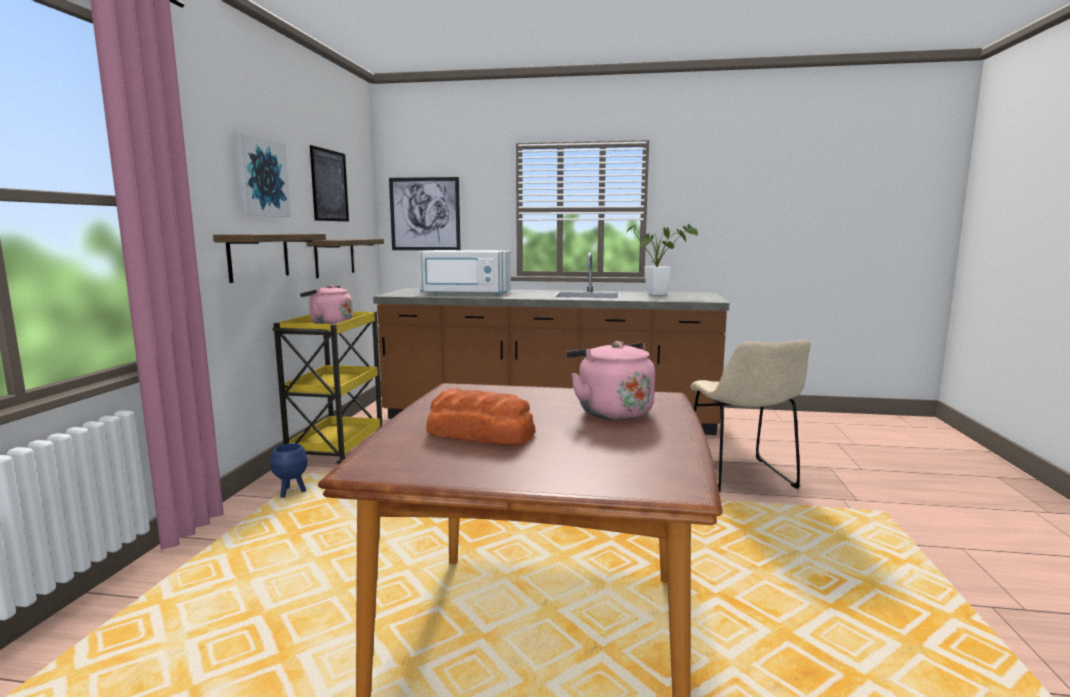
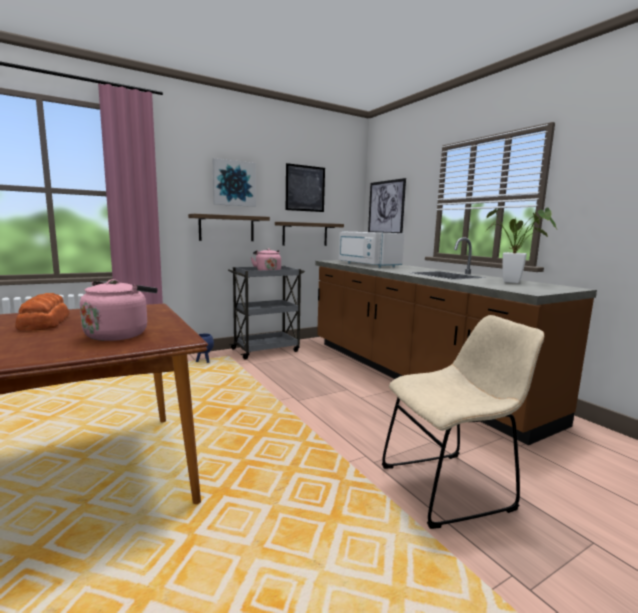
camera: 50 degrees right, 0 degrees up
yellow cart [272,311,382,465] -> grey cart [228,266,305,360]
beige chair [690,340,810,493] -> beige chair turned 150 degrees counterclockwise [382,315,544,529]

